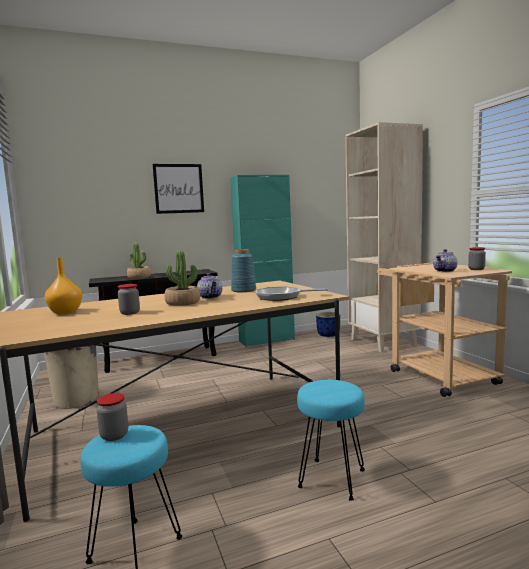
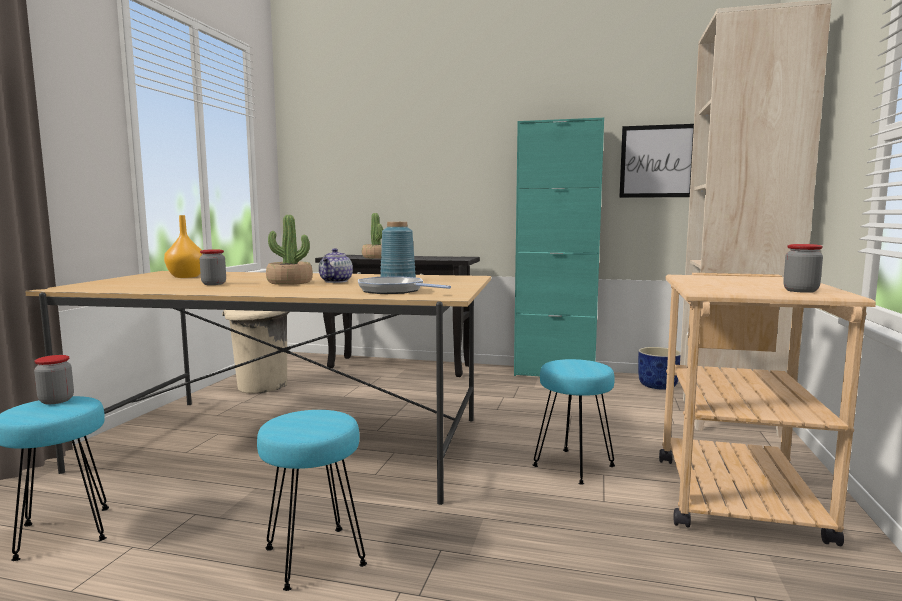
camera: 35 degrees right, 0 degrees up
picture [153,164,204,214] -> picture moved to [619,124,694,198]
teapot [433,249,458,272] -> none
none -> turquoise stool [533,359,615,484]

